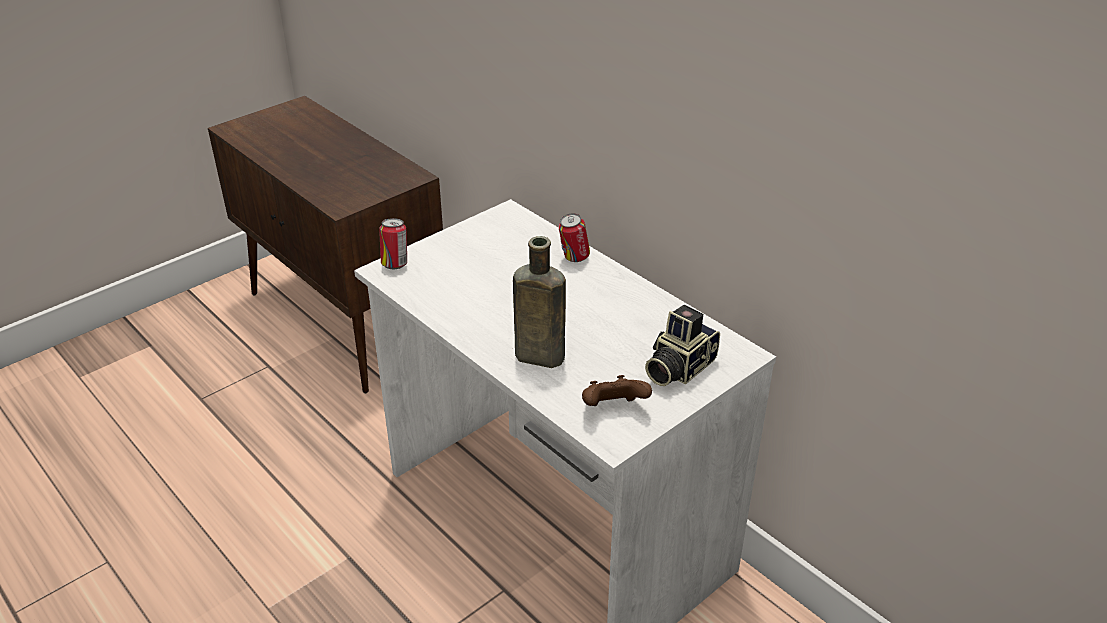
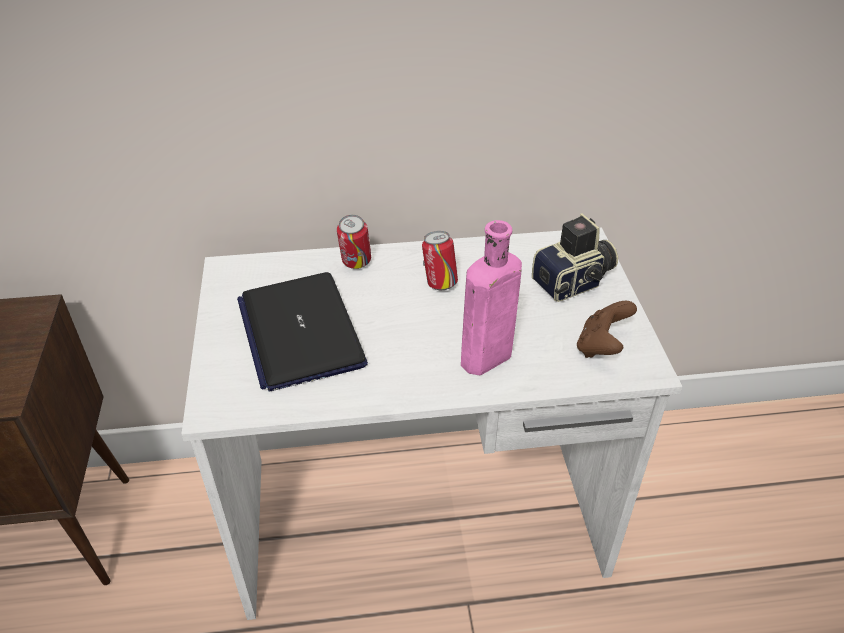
camera: 55 degrees left, 5 degrees up
can [379,218,407,269] -> can moved to [422,231,458,290]
brown bottle [513,236,566,368] -> pink bottle [461,220,522,375]
camera [645,305,720,386] -> camera turned 105 degrees counterclockwise [532,214,618,302]
none -> laptop [237,272,368,392]

